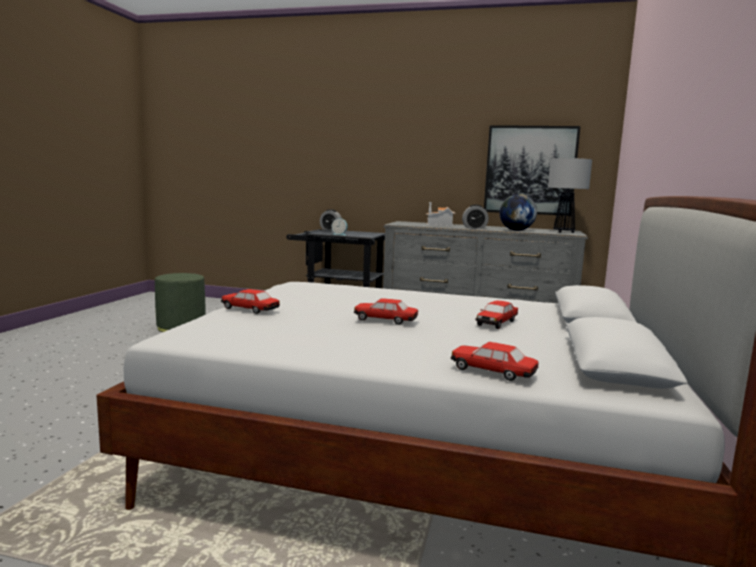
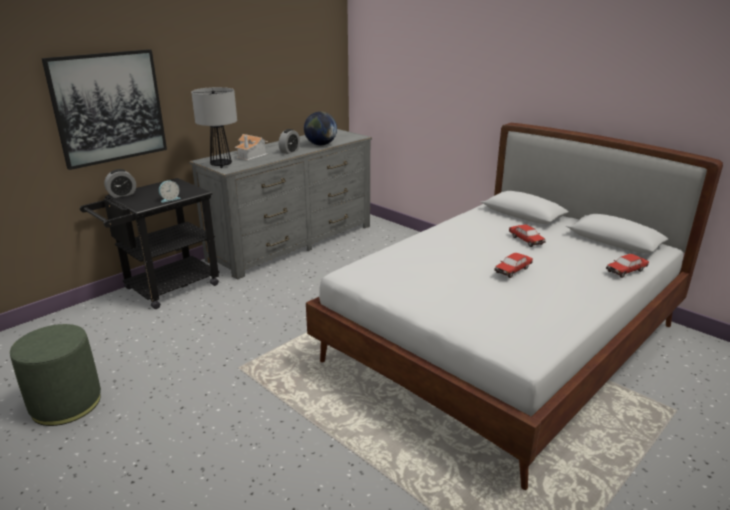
camera: 60 degrees left, 15 degrees up
toy car [221,289,280,314] -> none
picture [484,125,581,216] -> picture moved to [42,49,167,170]
table lamp [548,158,592,233] -> table lamp moved to [191,87,237,168]

